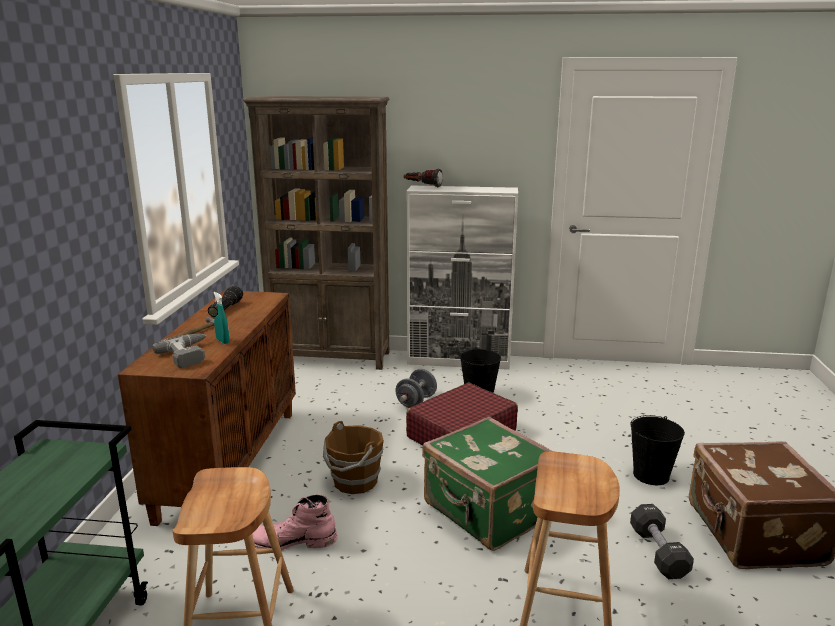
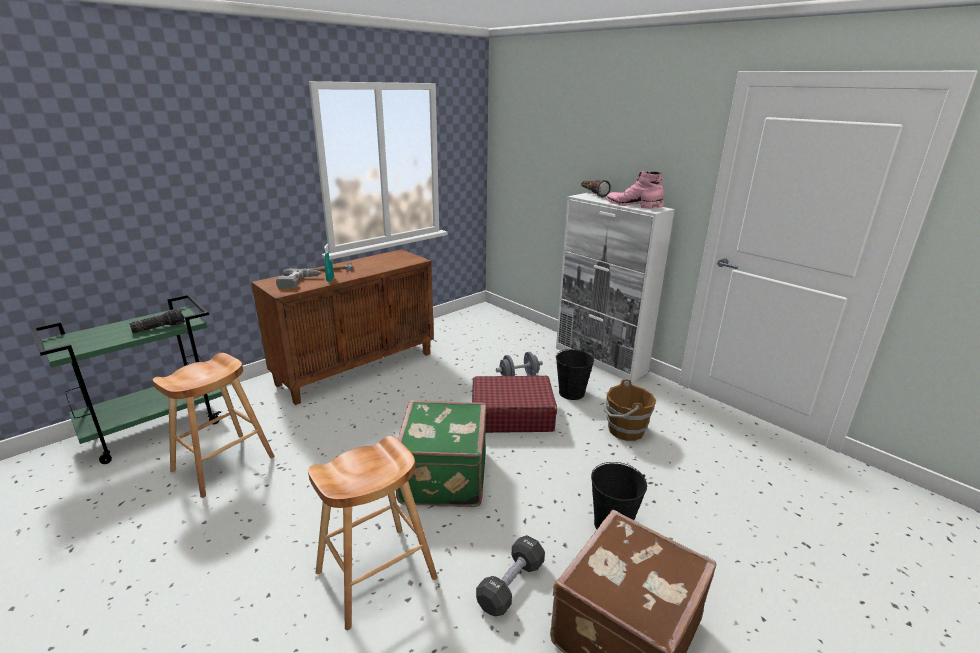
camera: 40 degrees right, 5 degrees up
flashlight [208,286,243,317] -> flashlight moved to [129,308,185,333]
brown bookcase [243,96,390,370] -> none
pink boot [252,494,337,550] -> pink boot moved to [606,171,664,209]
brown bucket [323,421,384,494] -> brown bucket moved to [604,379,656,441]

